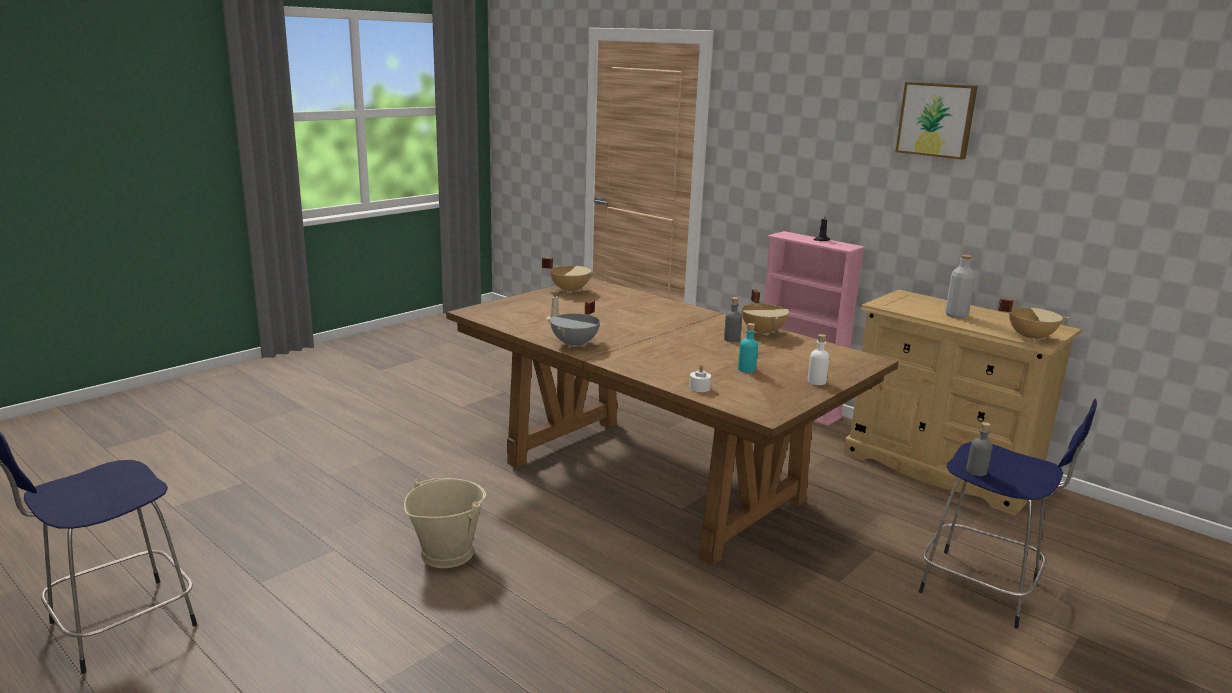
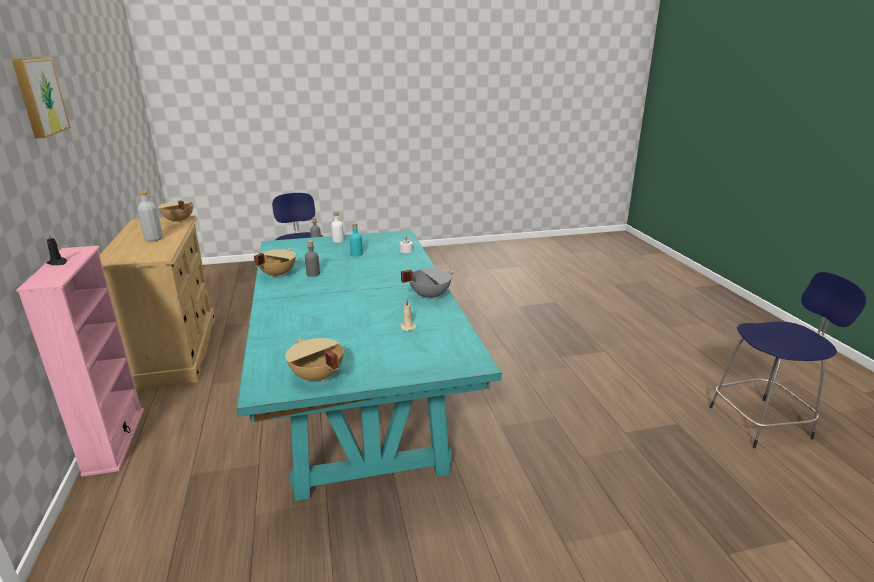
camera: 145 degrees left, 5 degrees up
beige bucket [404,478,486,568] -> none
brown dining table [446,278,899,566] -> turquoise dining table [237,230,502,501]

